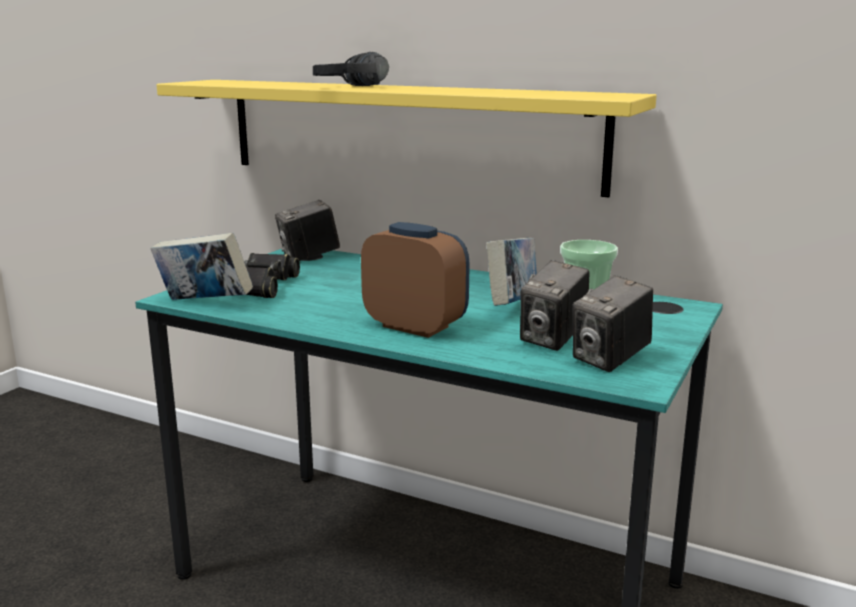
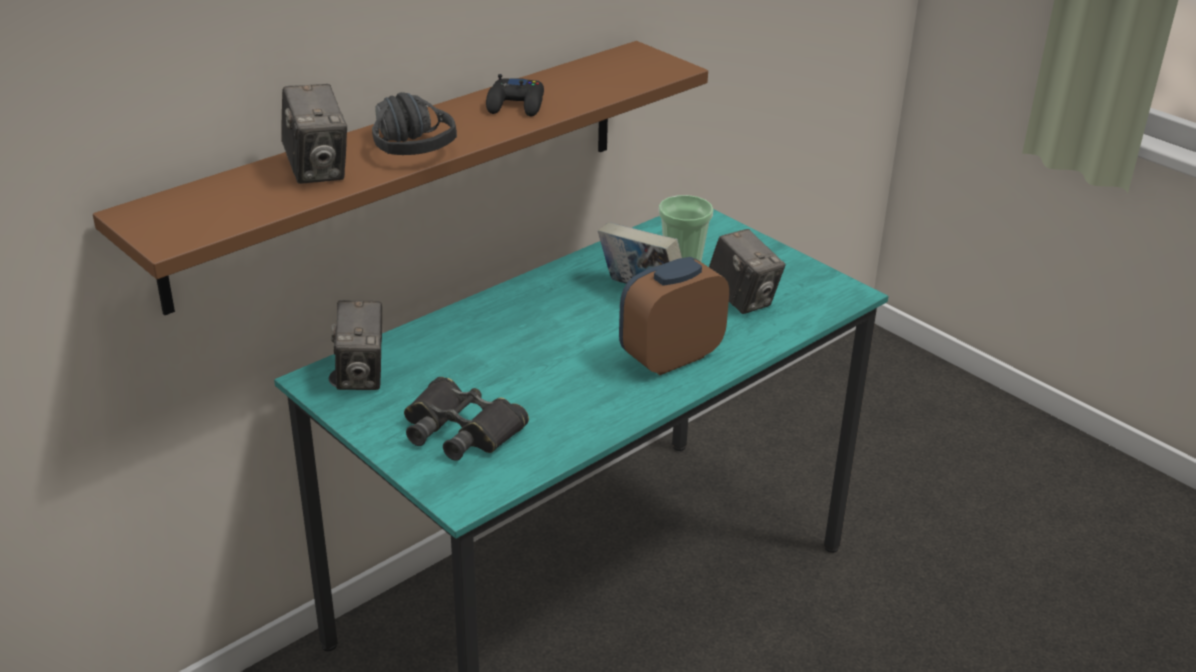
camera: 70 degrees left, 15 degrees up
book [150,233,253,300] -> none
yellow shelf [157,80,657,197] -> brown shelf [93,41,708,315]
camera [573,275,653,372] -> camera moved to [281,84,347,184]
none -> black game controller [486,74,544,117]

